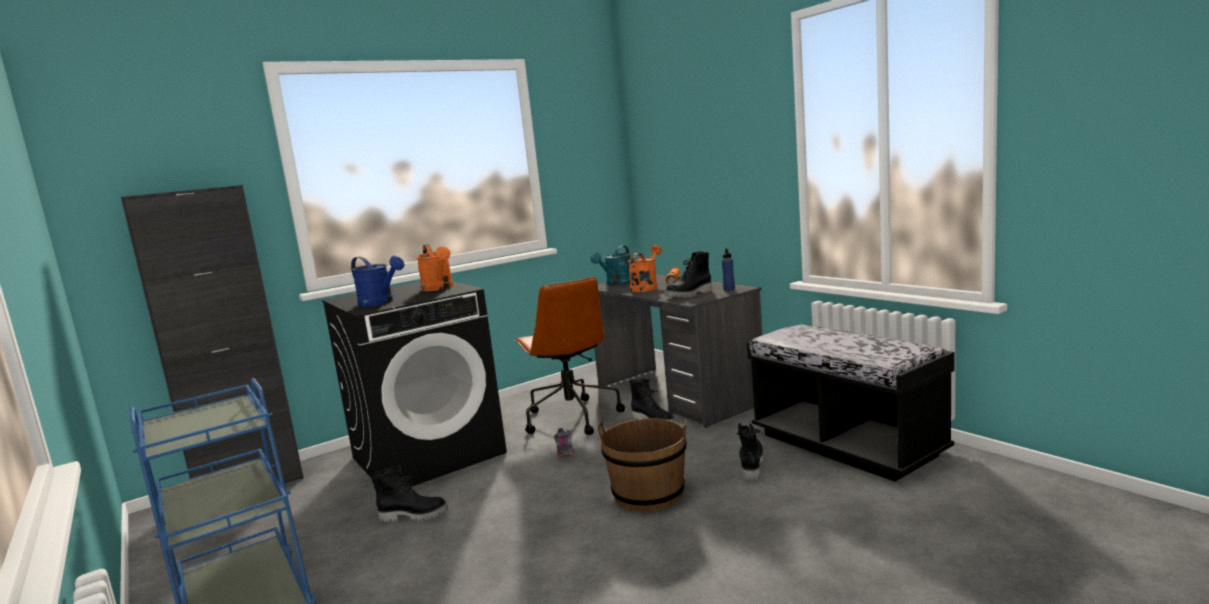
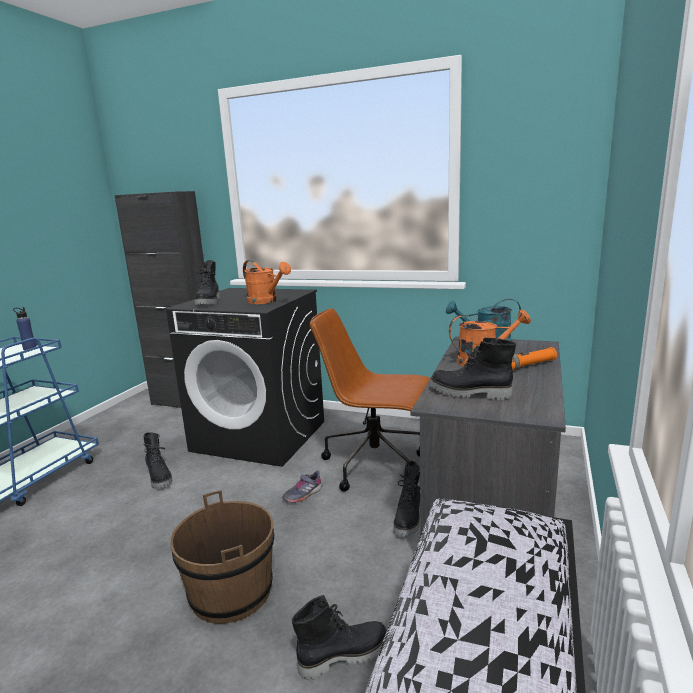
camera: 55 degrees right, 5 degrees up
blue watering can [351,256,404,307] -> black boot [194,260,220,305]
orange watering can [417,244,453,291] -> orange watering can turned 75 degrees counterclockwise [243,260,291,304]
brown office chair [514,277,625,435] -> brown office chair turned 75 degrees clockwise [310,308,431,492]
blue bottle [722,248,735,291] -> blue bottle moved to [13,307,36,350]

